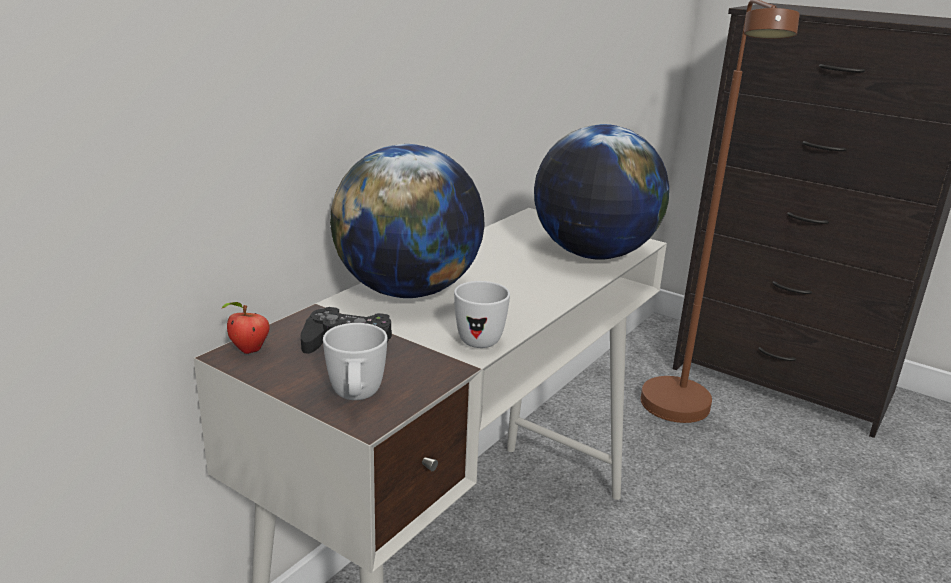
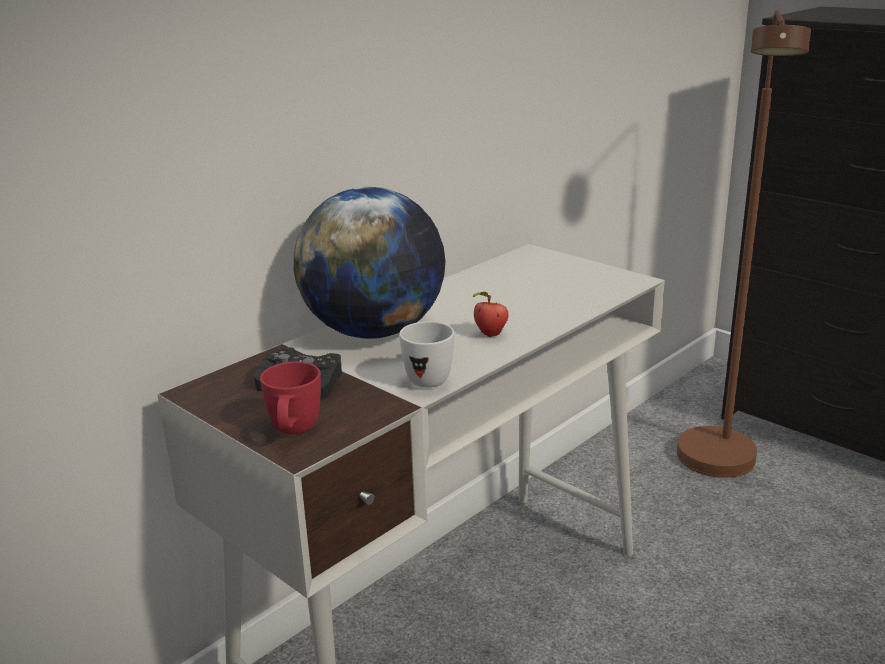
camera: 10 degrees right, 0 degrees up
apple [222,302,270,354] -> apple moved to [473,292,509,337]
white mug [323,323,388,400] -> red mug [260,361,321,434]
globe [534,124,669,260] -> none

